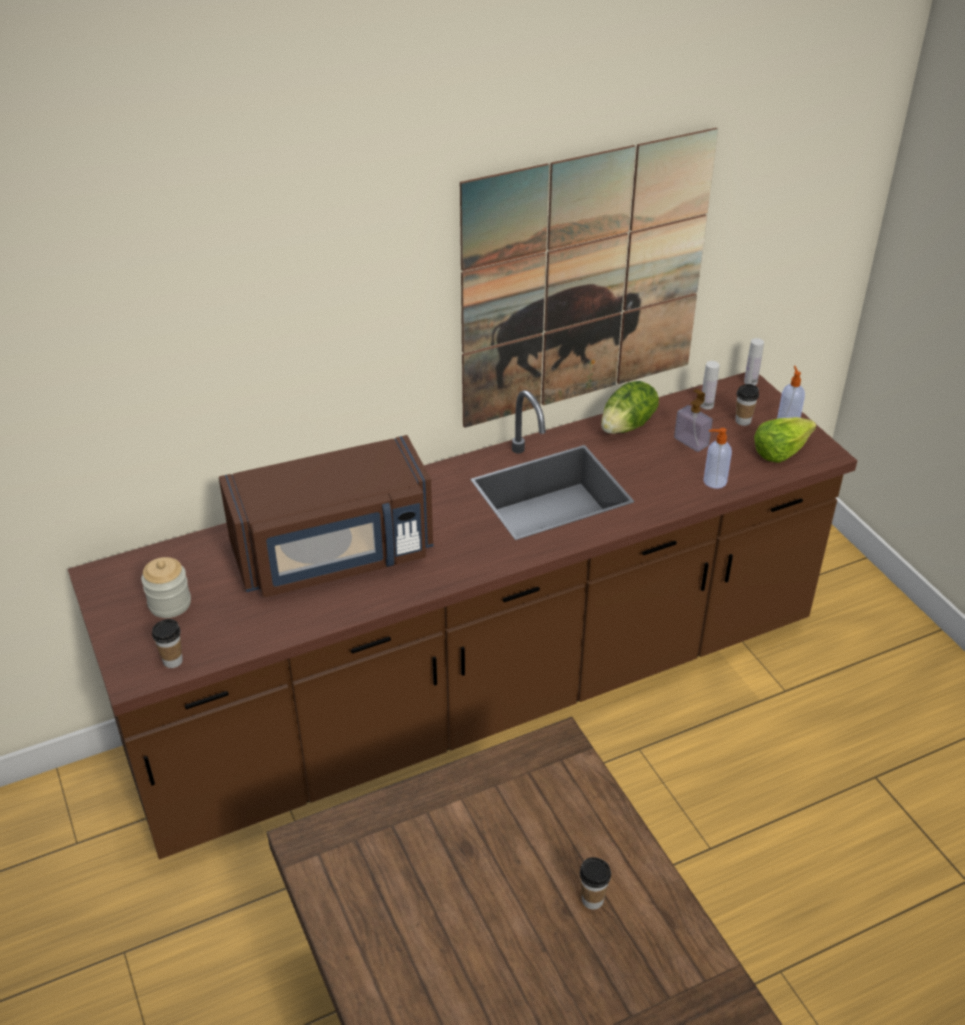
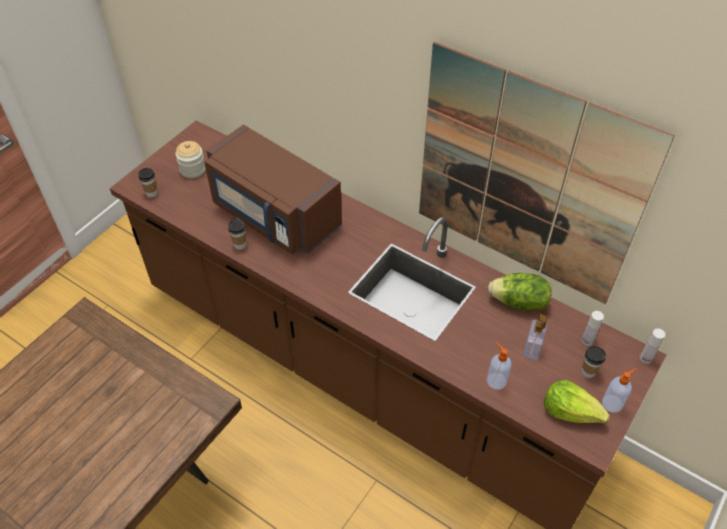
camera: 60 degrees right, 10 degrees up
cup [580,857,611,909] -> cup moved to [228,218,246,250]

